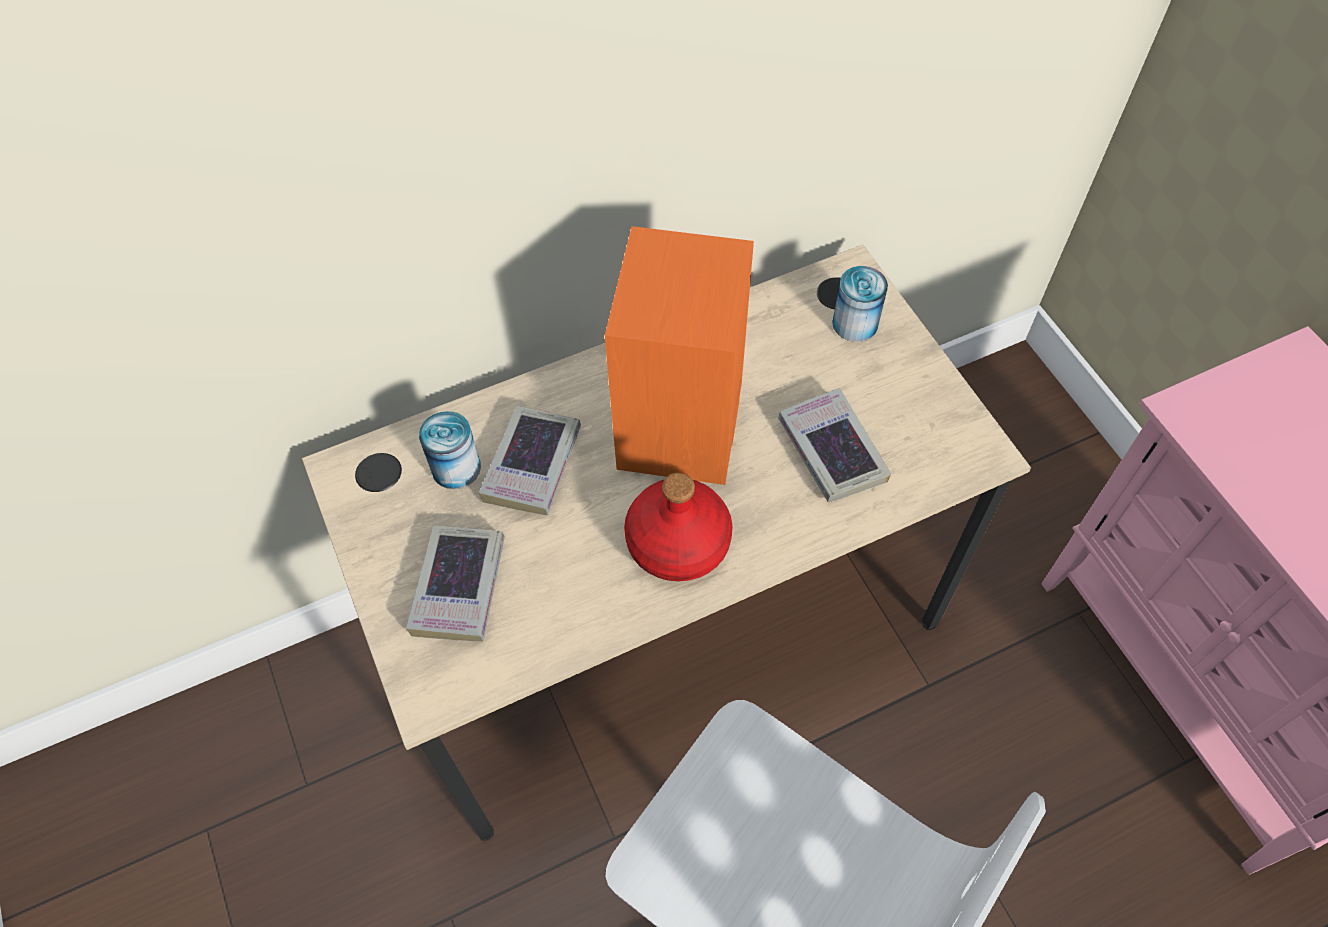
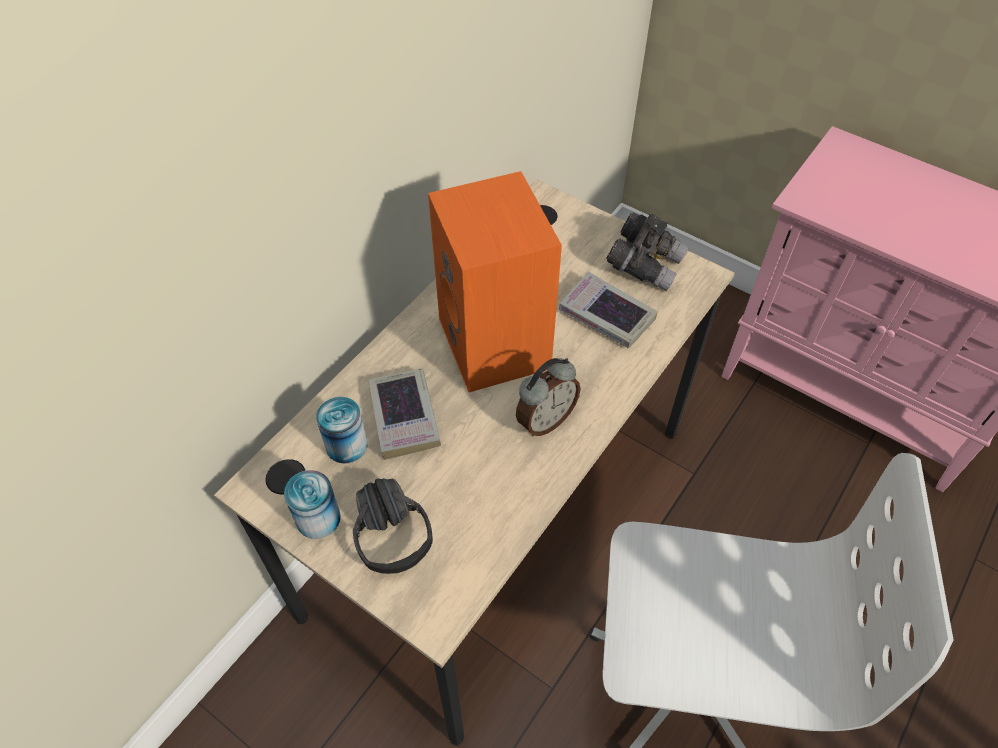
camera: 30 degrees left, 5 degrees down
book [406,526,505,642] -> black headphones [353,478,433,574]
red bottle [624,472,733,581] -> alarm clock [516,358,581,436]
can [832,266,888,342] -> can moved to [284,470,341,539]
none -> grey binoculars [606,213,689,291]

